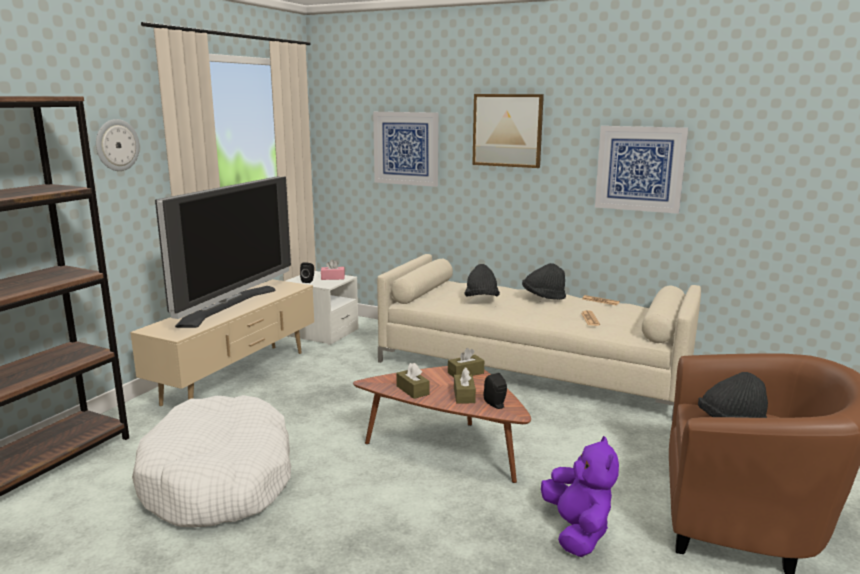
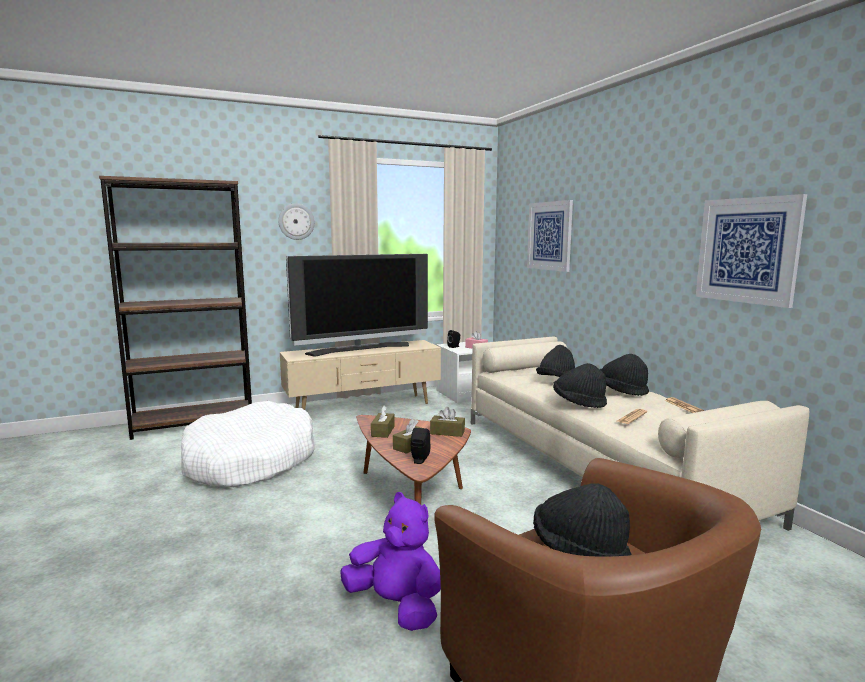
camera: 40 degrees right, 5 degrees down
picture [472,94,544,168] -> none
purple plush toy [541,436,619,557] -> purple plush toy turned 90 degrees counterclockwise [341,492,441,631]
none -> black hat [553,363,607,408]

